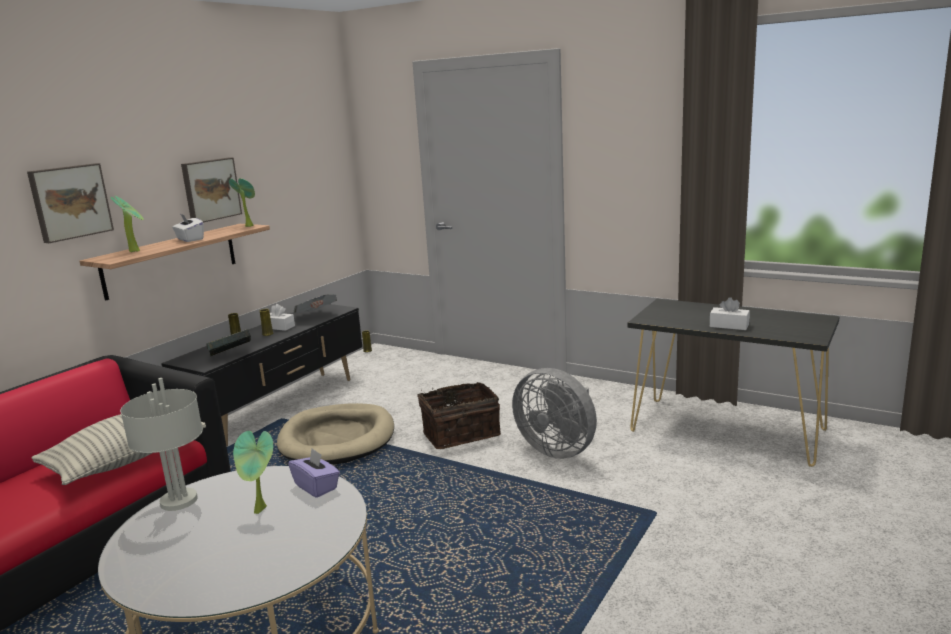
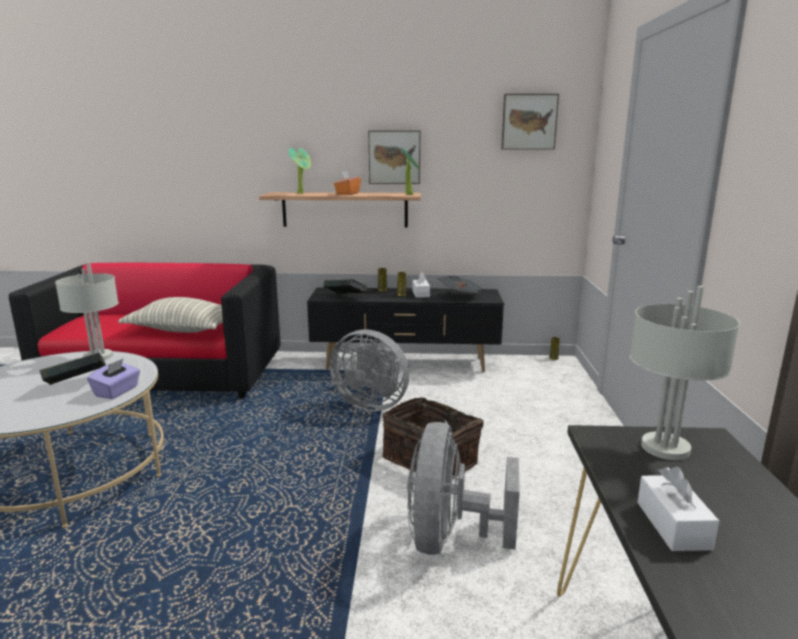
camera: 60 degrees right, 0 degrees up
picture [27,163,114,243] -> picture moved to [501,94,559,150]
white tissue box [172,214,204,242] -> orange tissue box [334,171,361,195]
potted plant [233,431,273,514] -> book [39,352,106,385]
beige dog bed [277,403,394,464] -> grey fan [330,329,409,412]
none -> grey table lamp [630,286,740,460]

